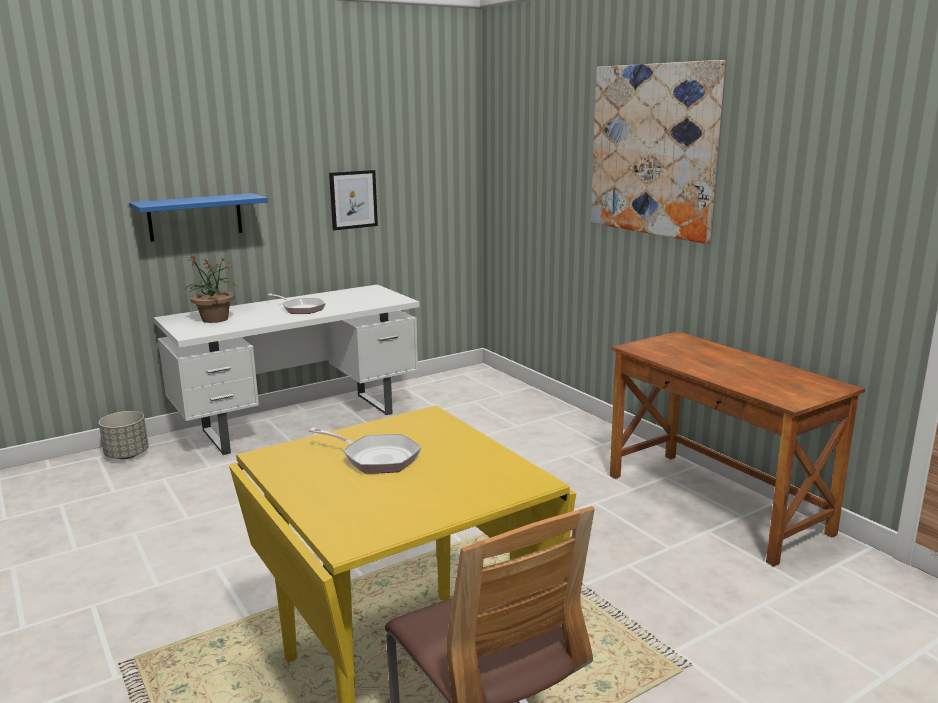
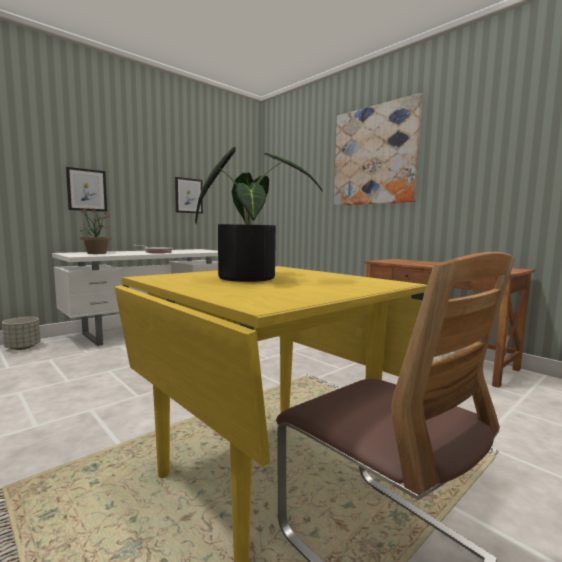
camera: 10 degrees left, 10 degrees down
blue shelf [129,193,268,242] -> picture [66,167,107,212]
frying pan [309,428,422,474] -> potted plant [195,147,322,282]

